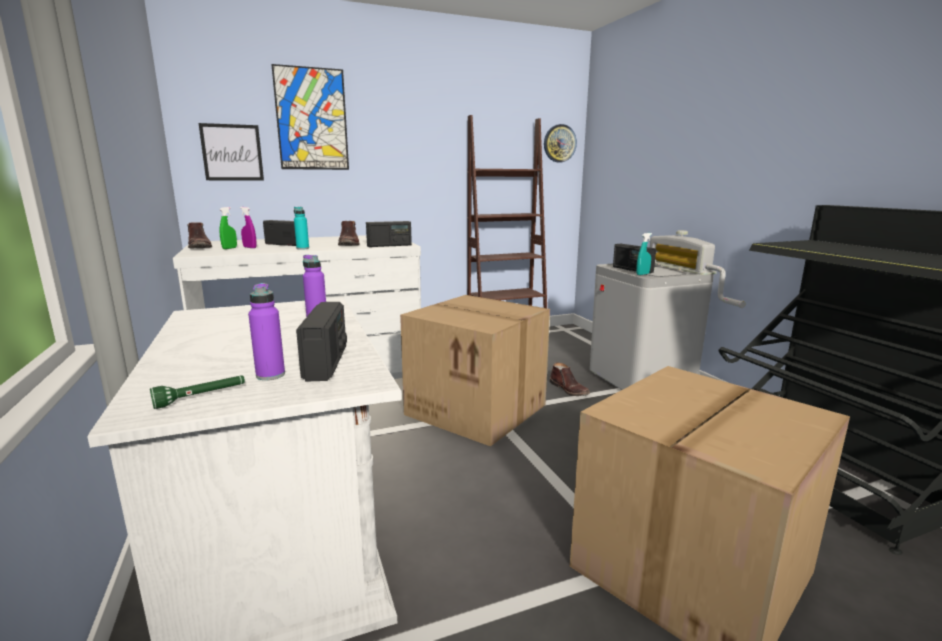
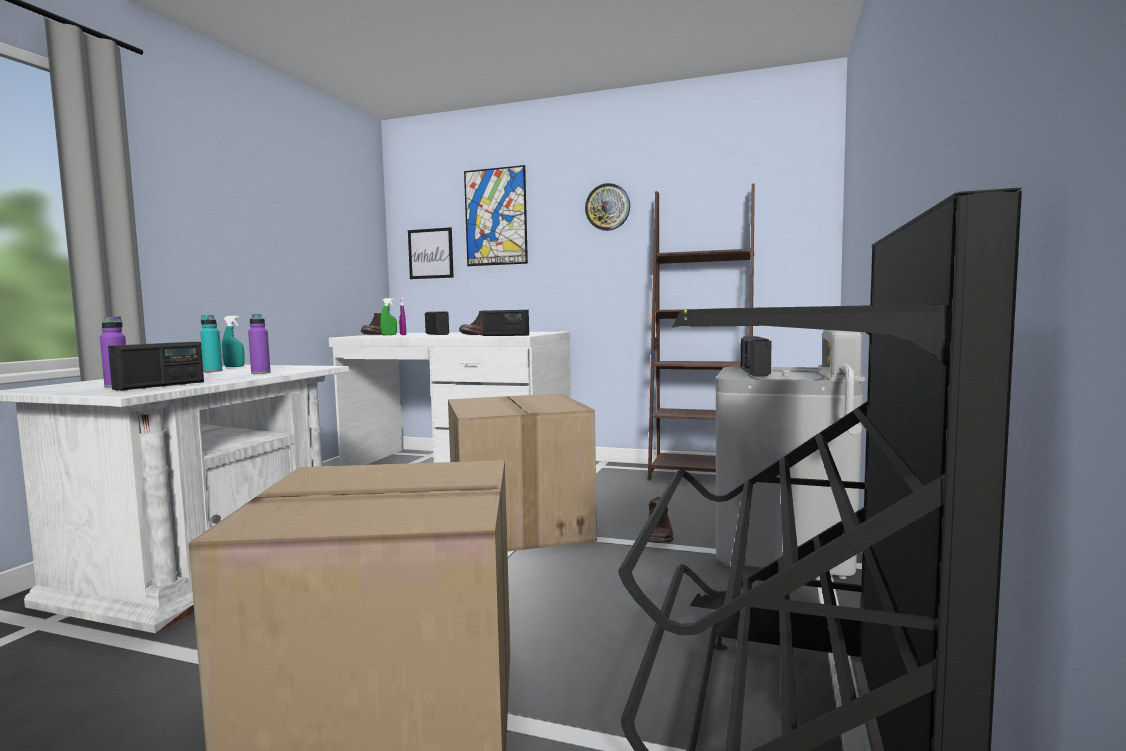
camera: 40 degrees right, 10 degrees down
green flashlight [150,375,245,409] -> none
turquoise bottle [294,207,309,250] -> turquoise bottle moved to [200,315,223,372]
wall clock [544,124,577,162] -> wall clock moved to [585,183,630,231]
turquoise spray bottle [636,233,652,275] -> turquoise spray bottle moved to [222,316,244,367]

